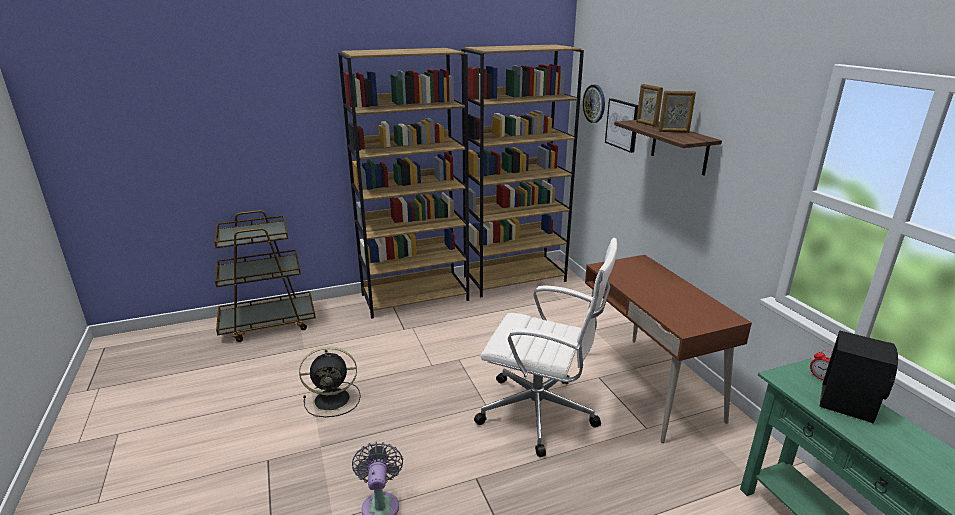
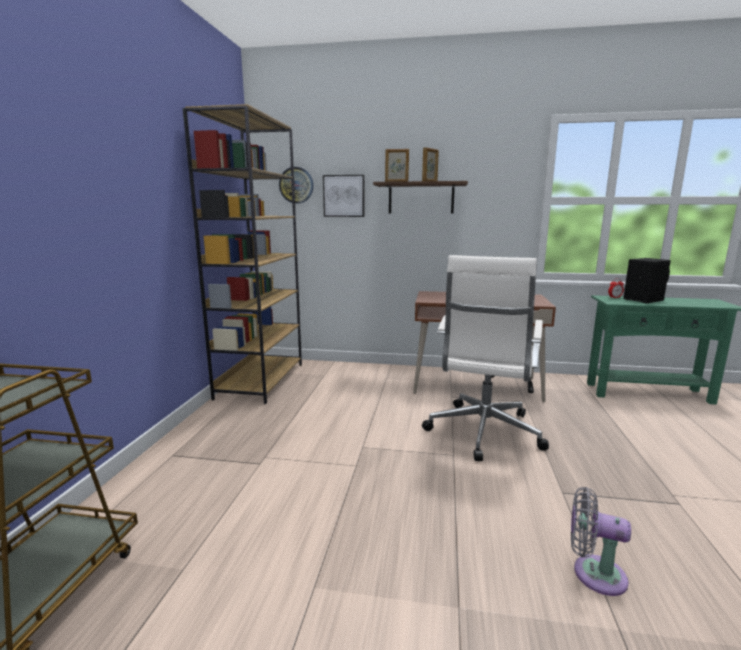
camera: 60 degrees left, 10 degrees down
black fan [299,347,361,417] -> none
brown bookcase [338,48,469,319] -> none
white office chair [474,238,617,457] -> white office chair turned 150 degrees clockwise [422,255,549,461]

